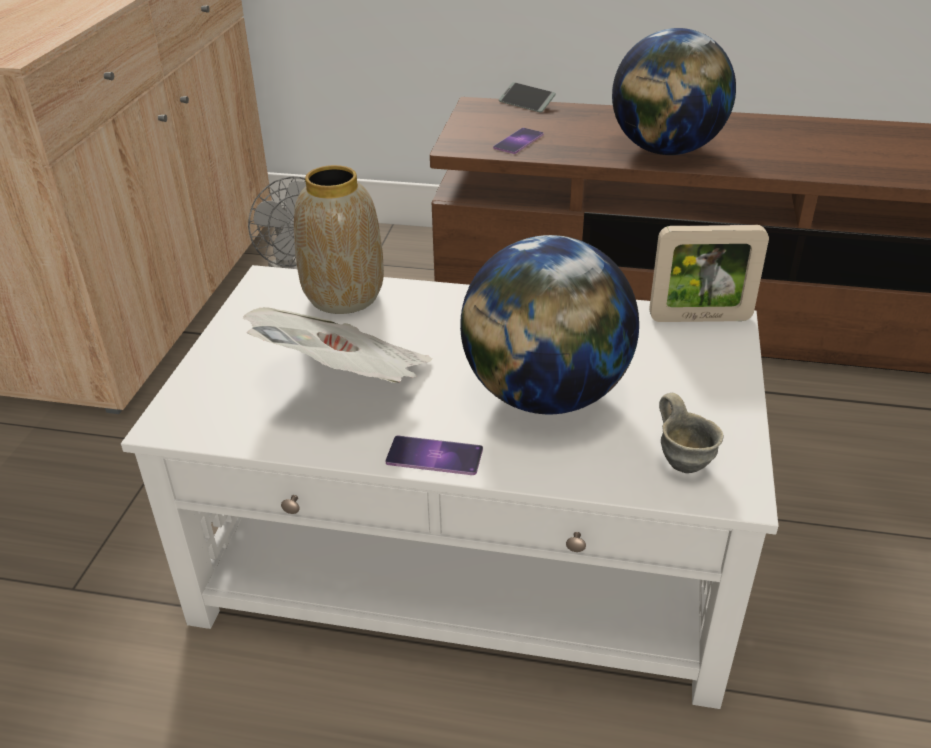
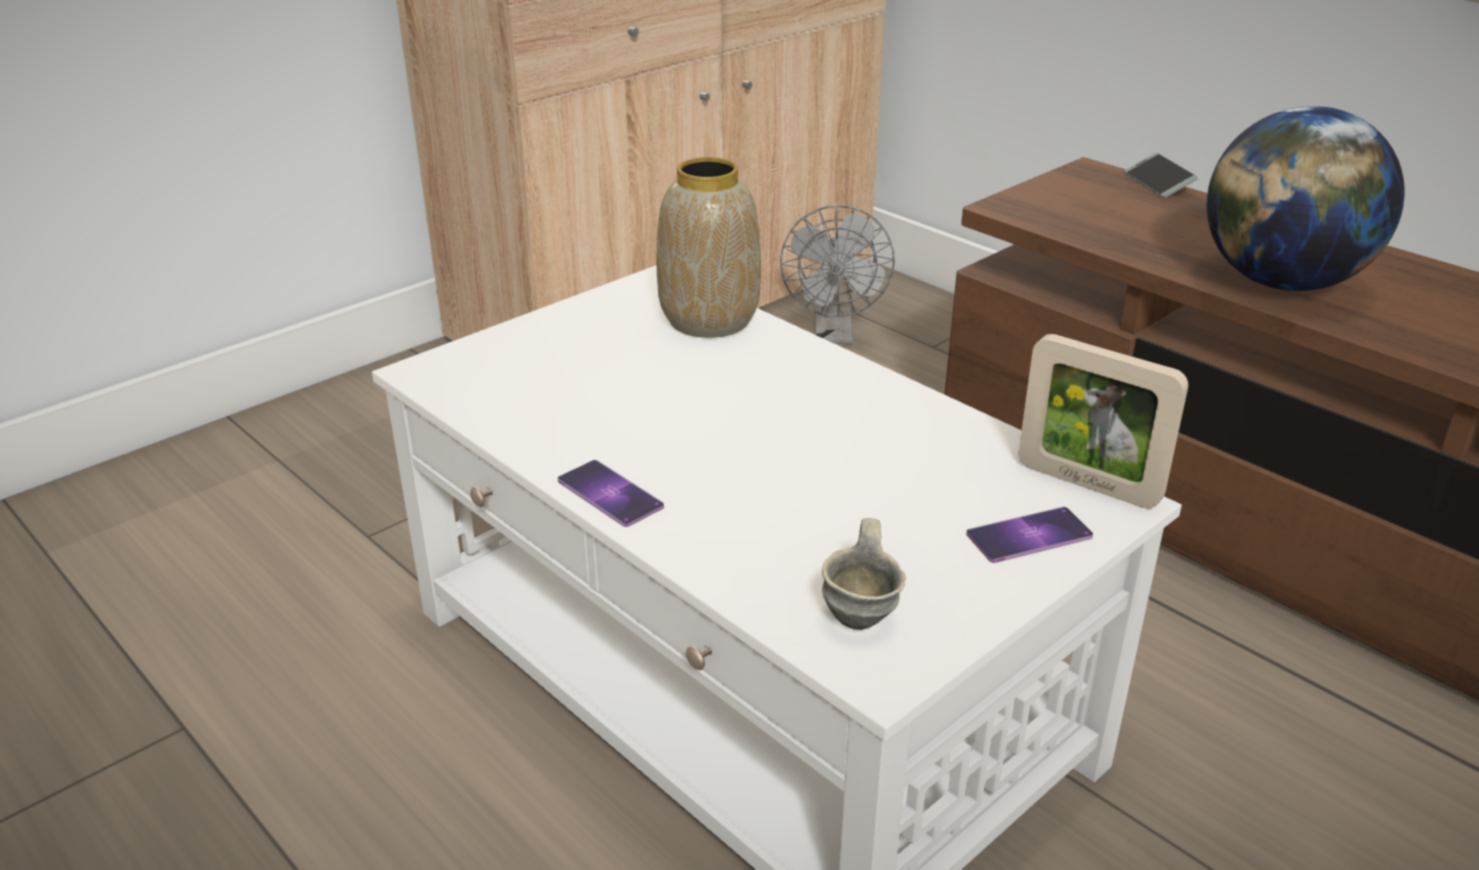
camera: 35 degrees right, 5 degrees down
newspaper [242,307,432,383] -> none
globe [460,235,639,414] -> none
phone [493,128,544,154] -> phone moved to [966,507,1093,563]

